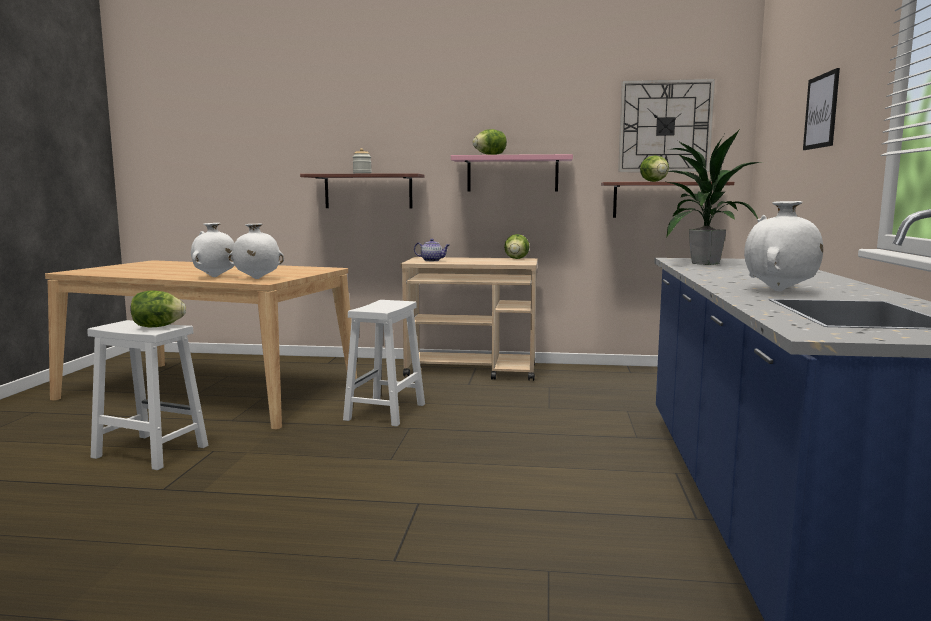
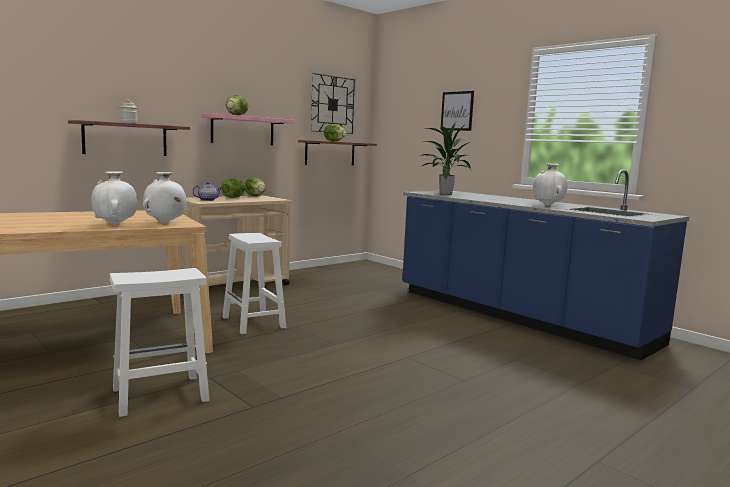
camera: 50 degrees left, 0 degrees up
lettuce [131,290,186,327] -> lettuce moved to [221,178,246,198]

